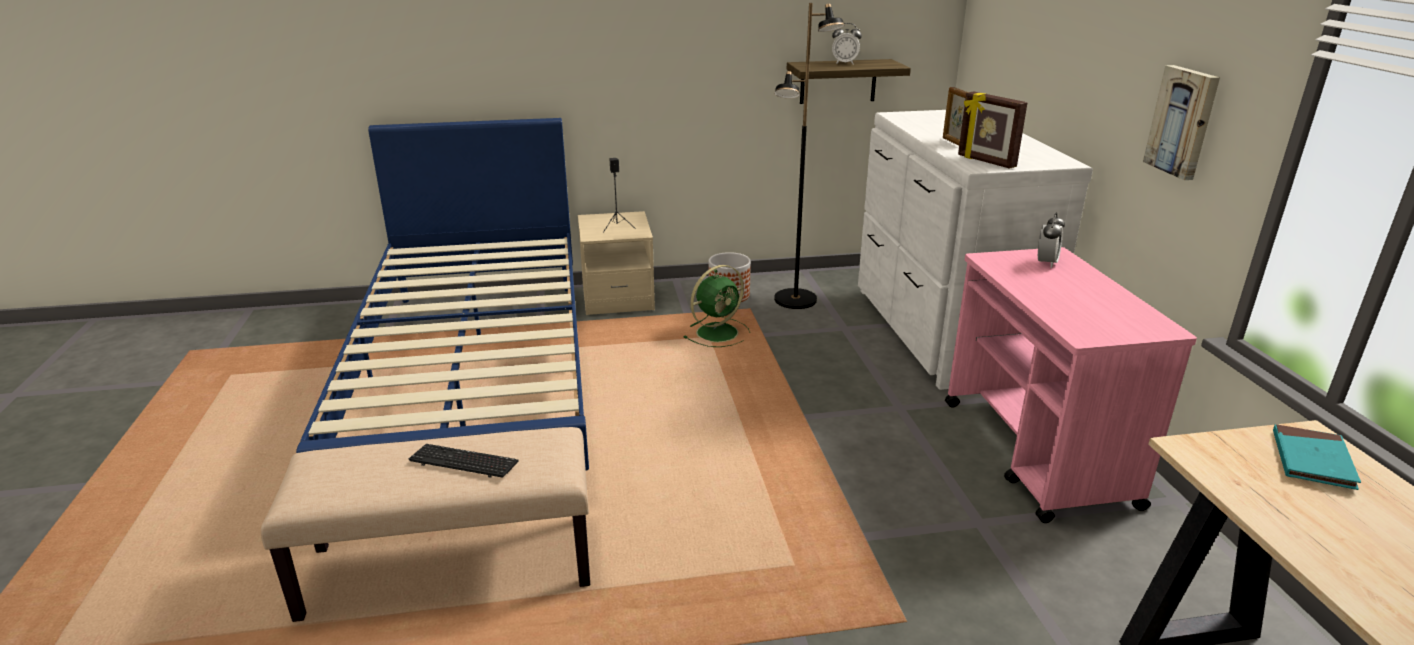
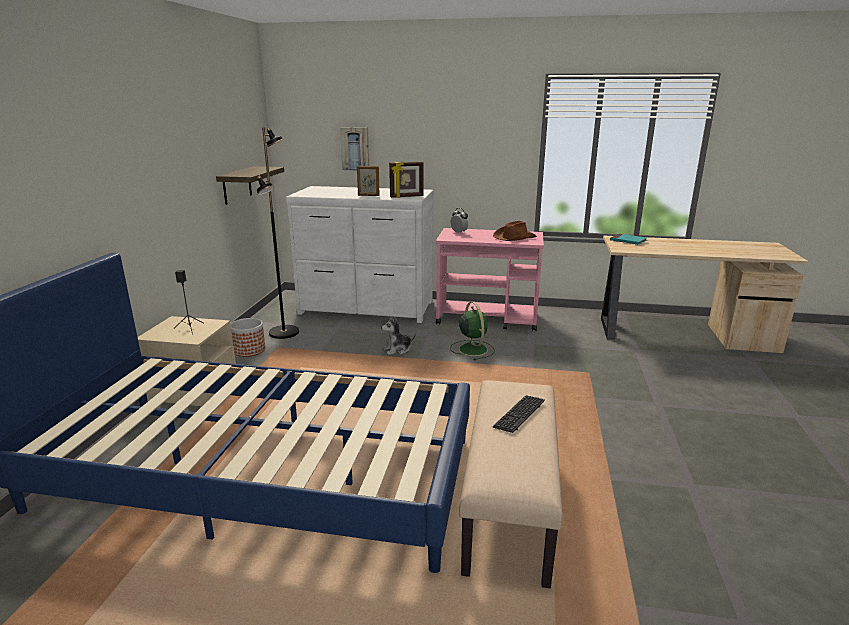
camera: 70 degrees left, 5 degrees down
green fan [683,265,750,347] -> green fan moved to [450,302,495,360]
alarm clock [832,23,862,64] -> none
picture [1143,65,1220,180] -> picture moved to [340,127,369,170]
none -> plush toy [381,317,416,355]
none -> brown hat [493,221,537,241]

